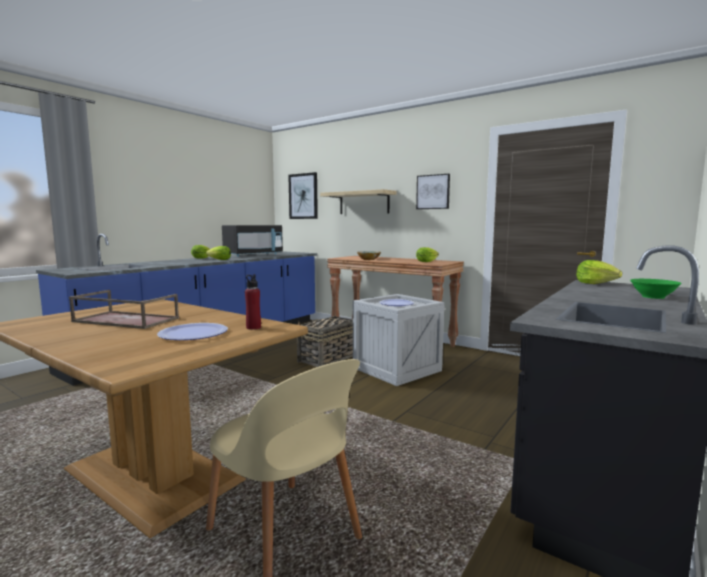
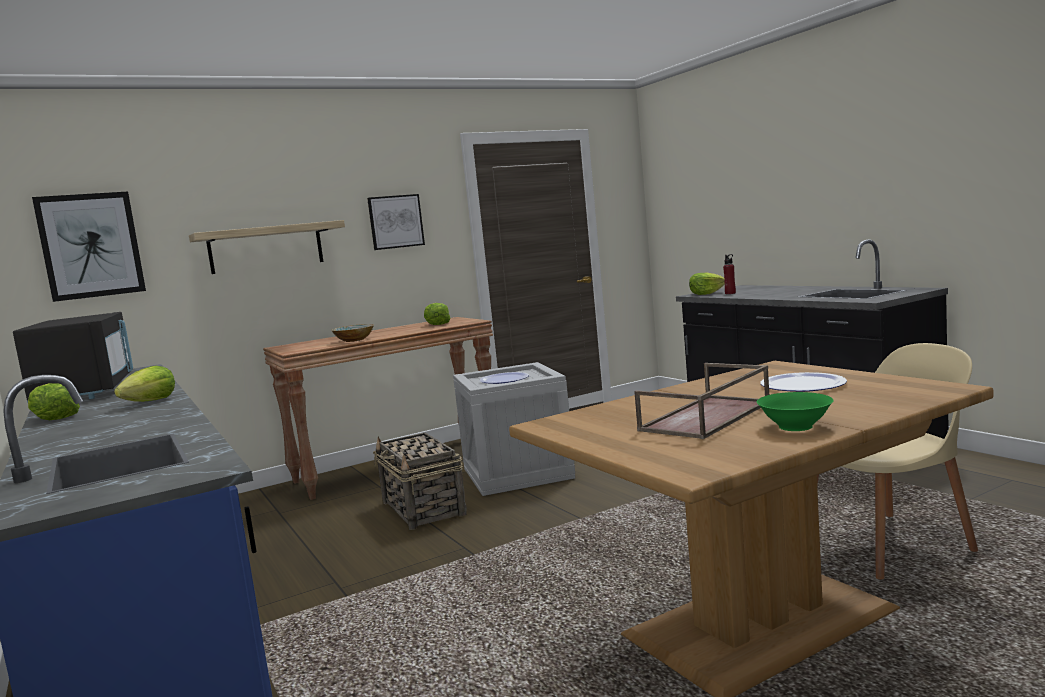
camera: 65 degrees left, 0 degrees up
red bottle [245,274,261,330] -> red bottle moved to [723,254,736,294]
green bowl [630,279,682,299] -> green bowl moved to [757,392,834,431]

